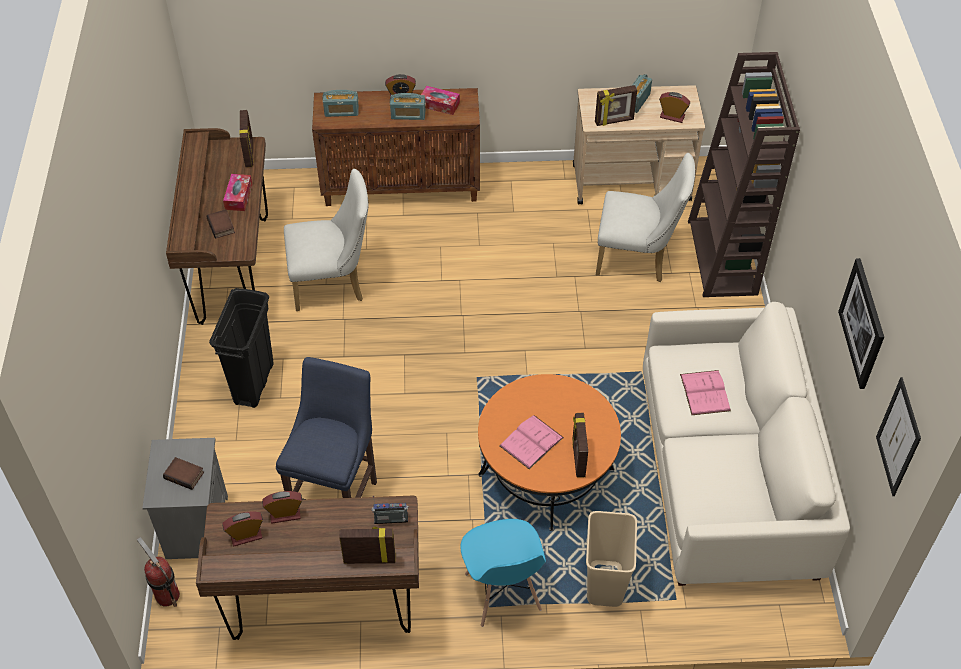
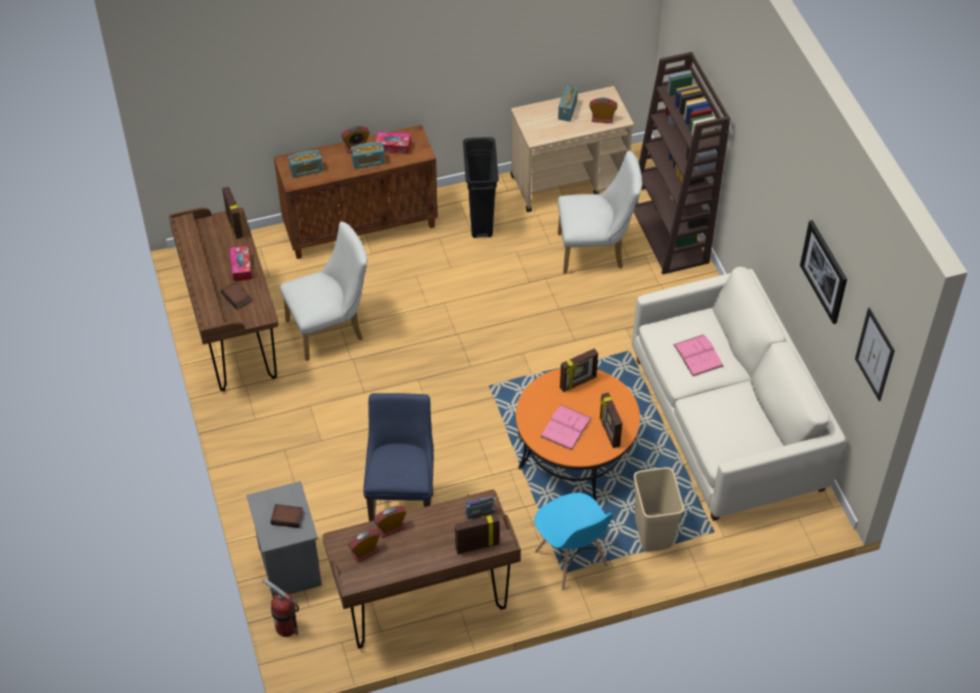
camera: 15 degrees left, 0 degrees up
black trash can [209,288,274,408] -> black trash can moved to [463,137,499,238]
picture frame [595,85,637,126] -> picture frame moved to [560,348,598,392]

